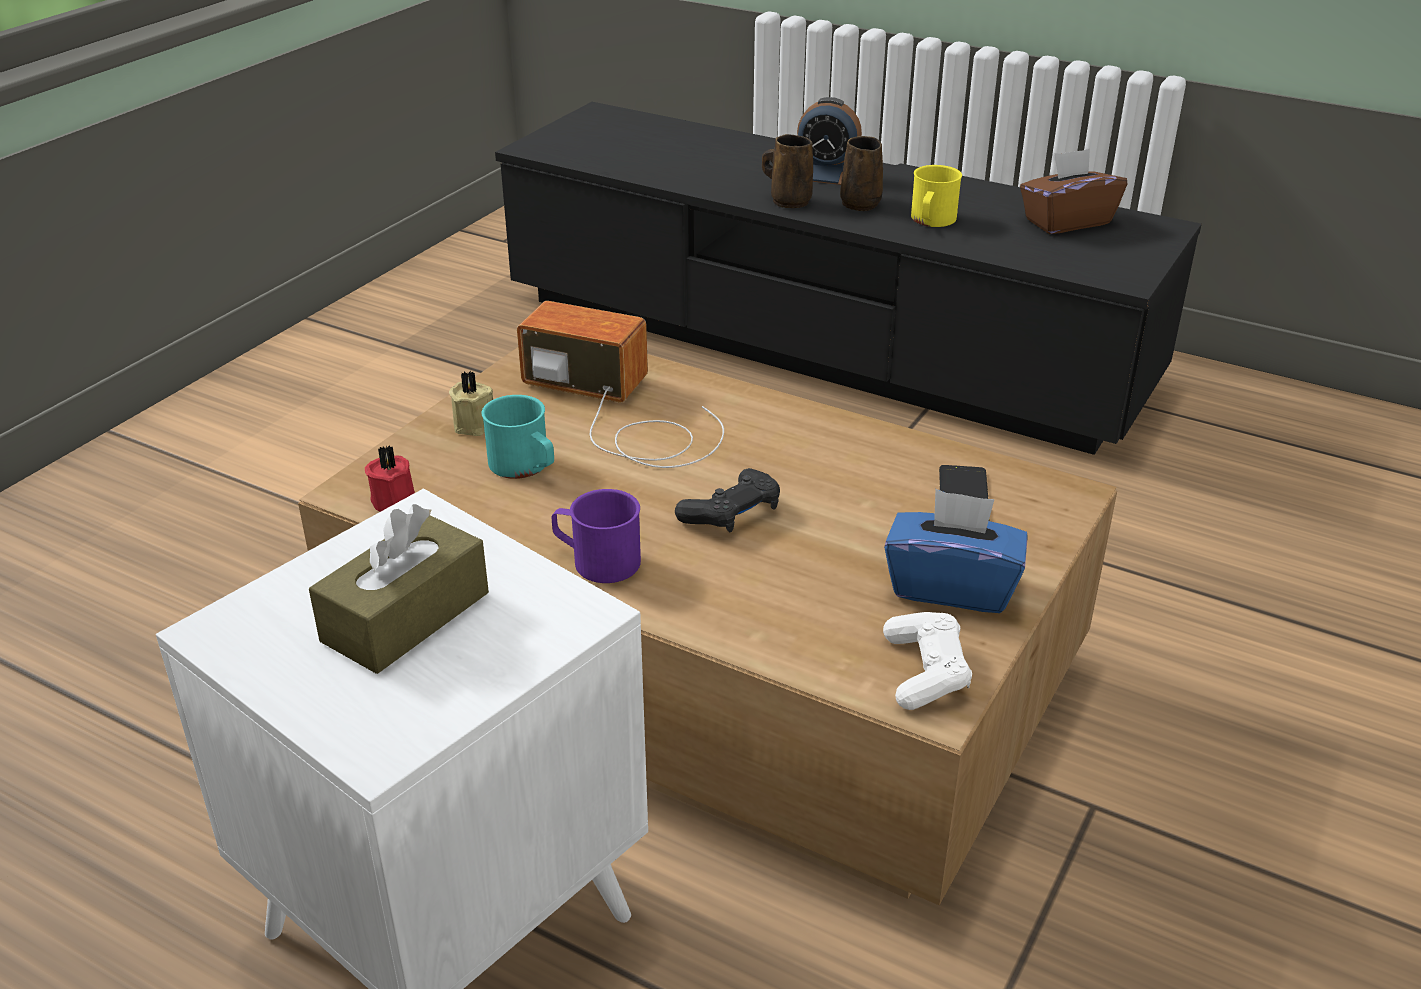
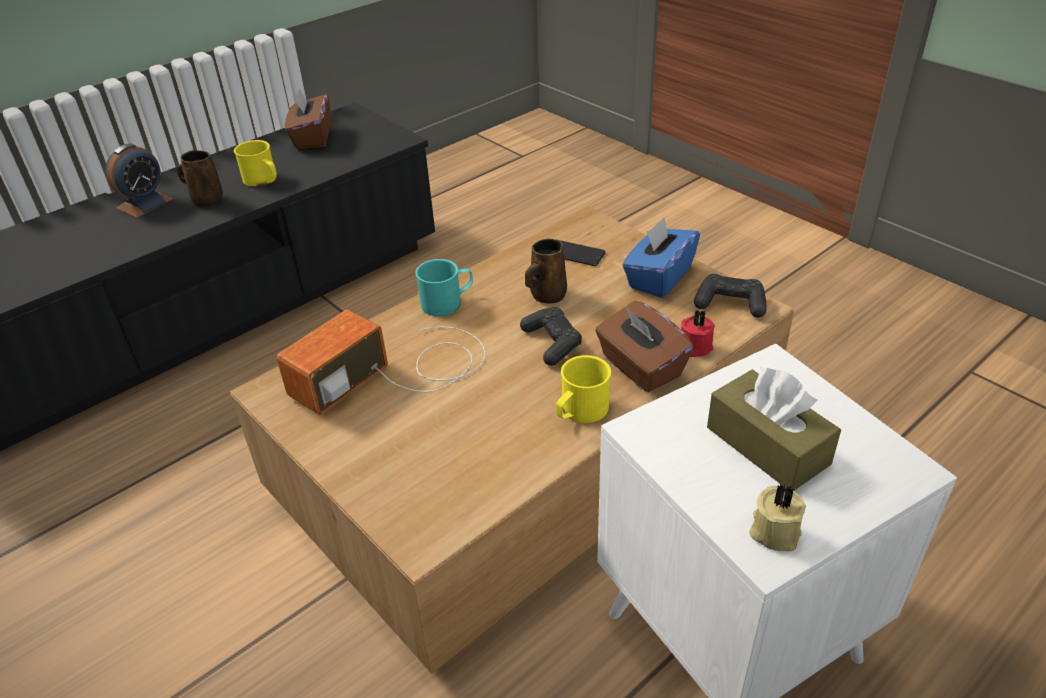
camera: 70 degrees left, 5 degrees up
red candle [365,445,415,512] -> red candle moved to [681,310,715,357]
beige candle [449,371,493,436] -> beige candle moved to [749,483,806,551]
turquoise mug [481,395,554,479] -> turquoise mug moved to [415,259,473,316]
purple mug [552,489,641,583] -> yellow mug [556,355,611,423]
brown mug [762,134,813,208] -> brown mug moved to [525,239,567,303]
white game controller [883,612,972,710] -> black game controller [694,274,767,318]
none -> brown tissue box [595,301,693,392]

